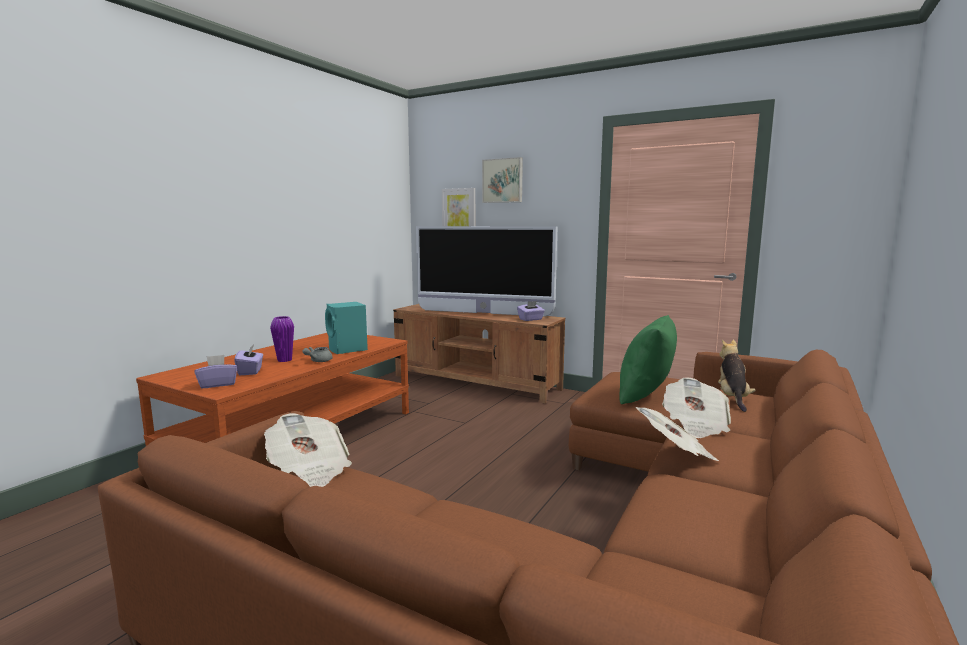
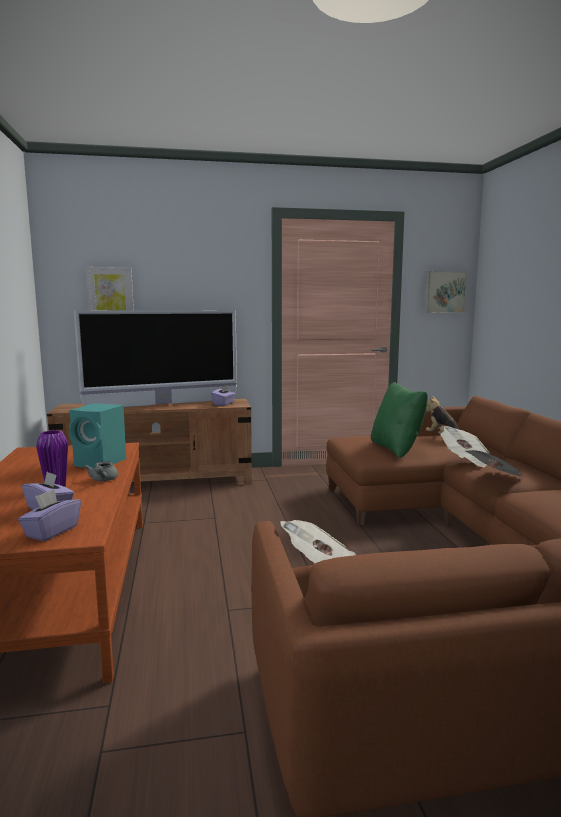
camera: 40 degrees left, 0 degrees up
picture [482,157,523,203] -> picture moved to [425,271,467,313]

